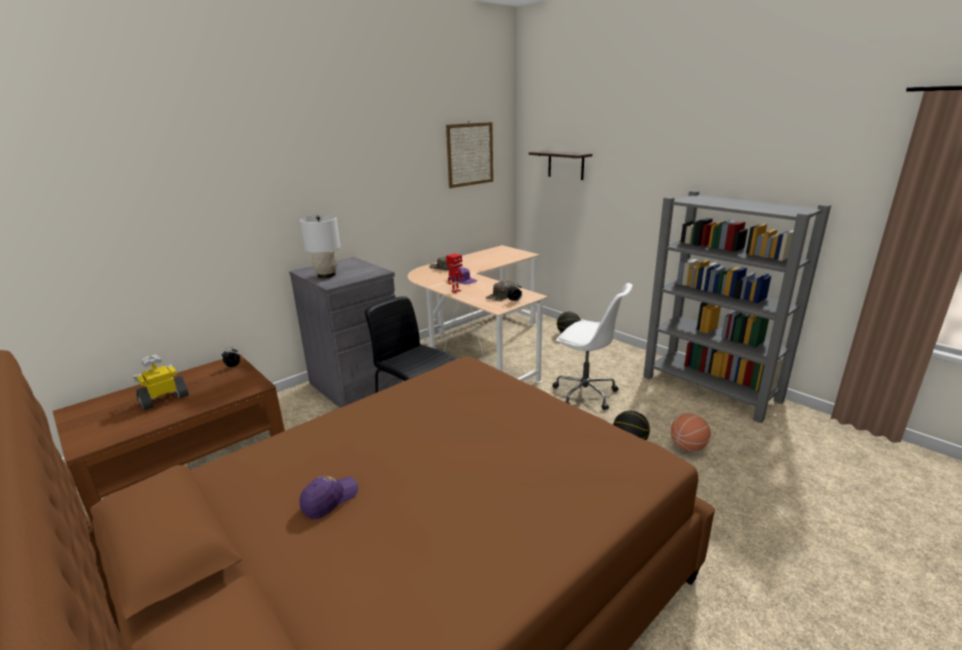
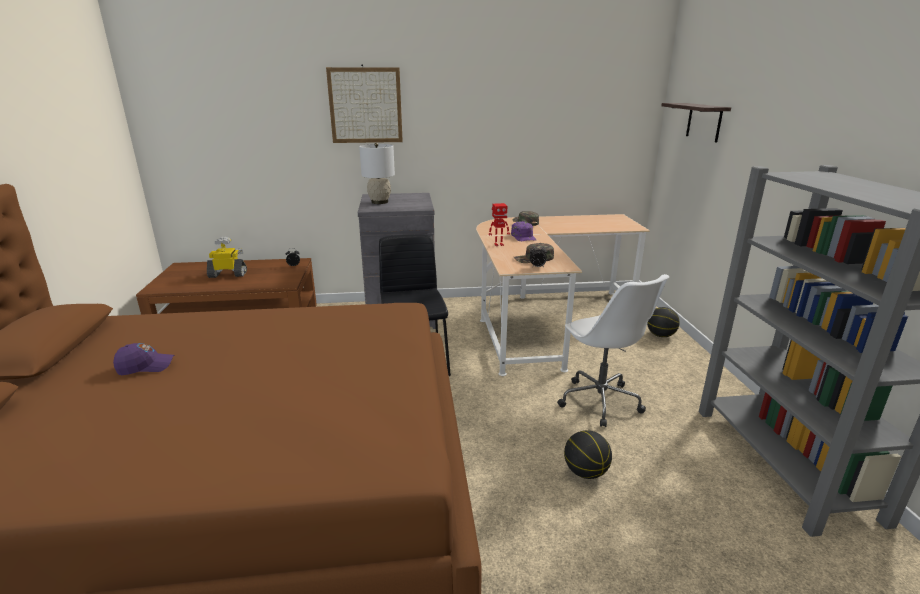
camera: 35 degrees right, 0 degrees up
picture [446,121,493,188] -> picture moved to [326,65,403,143]
basketball [671,414,711,452] -> none

